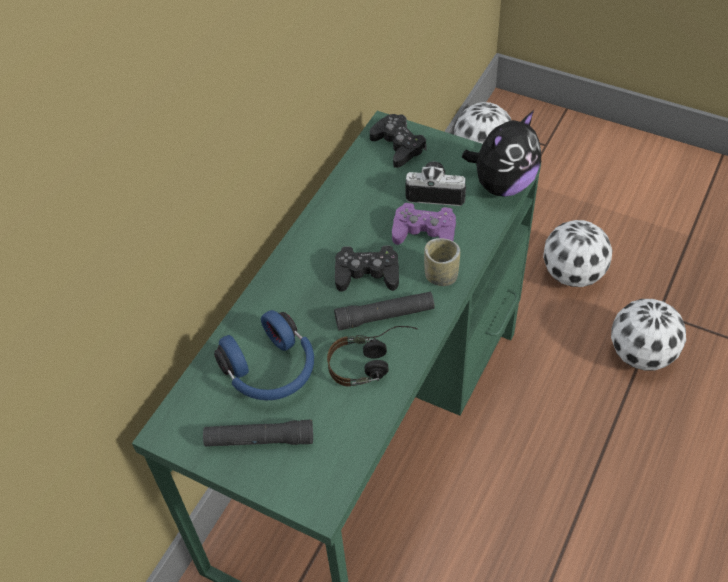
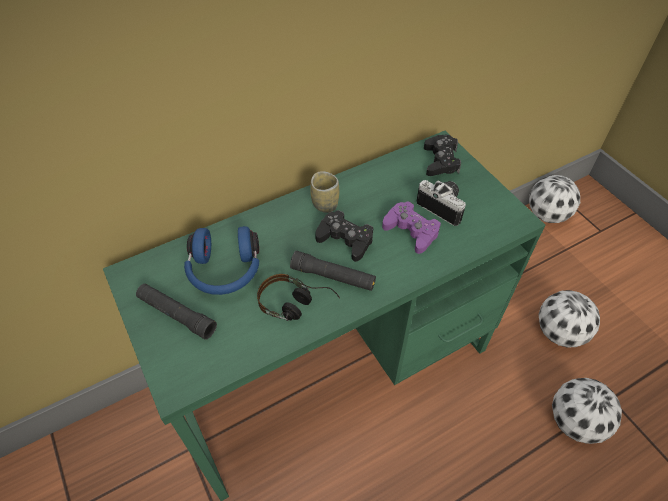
camera: 30 degrees right, 0 degrees up
cup [424,238,460,286] -> cup moved to [310,171,339,213]
plush toy [462,110,541,197] -> none

